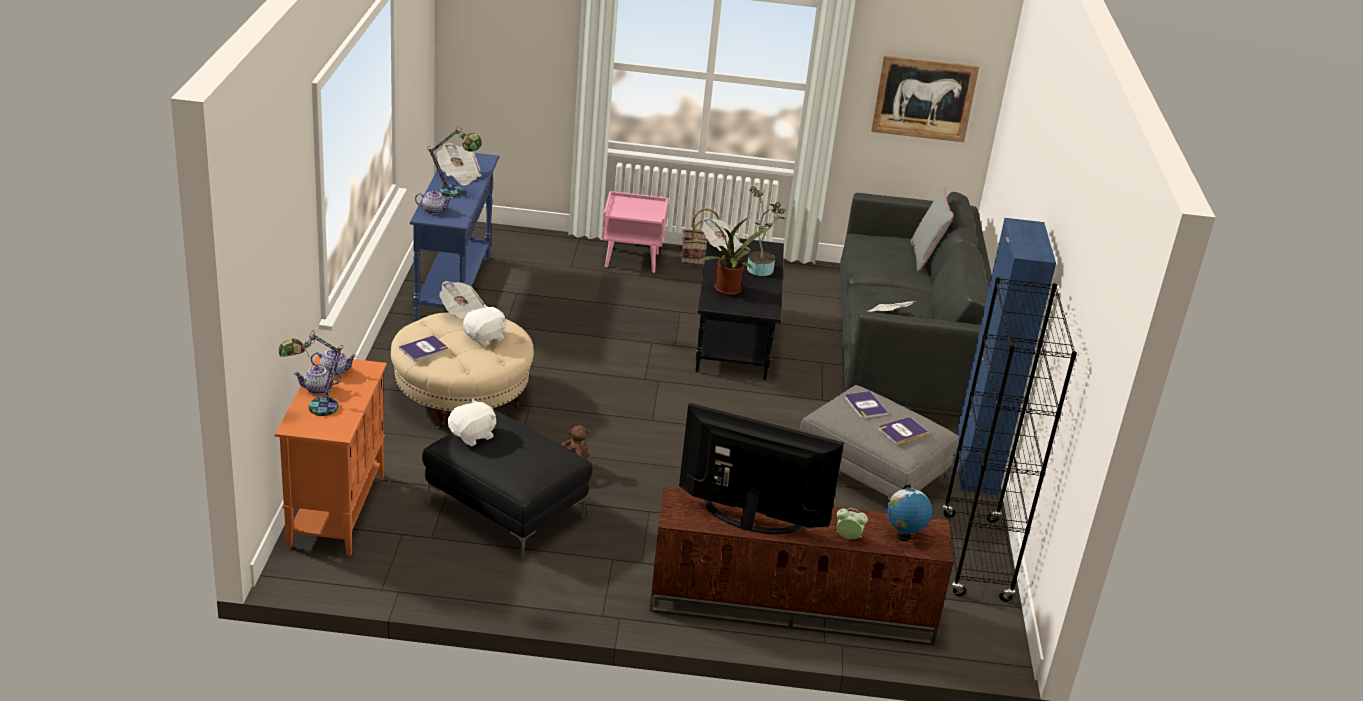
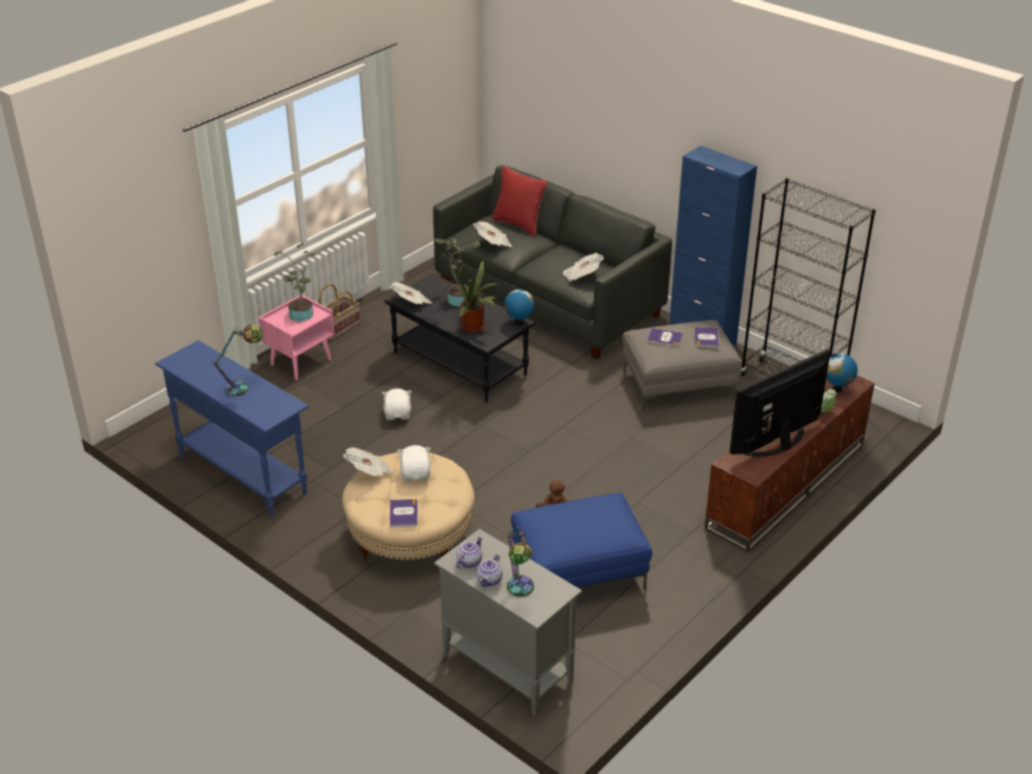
camera: 50 degrees left, 5 degrees up
orange cabinet [275,355,387,556] -> grey cabinet [434,529,582,716]
teapot [415,190,453,214] -> none
black ottoman [422,410,592,559] -> blue ottoman [511,492,652,590]
newspaper [437,143,481,186] -> newspaper moved to [473,222,512,247]
white plush toy [448,399,496,446] -> white plush toy moved to [382,388,411,420]
picture [871,55,979,142] -> none
grey pillow [911,187,953,272] -> red pillow [492,166,547,236]
none -> potted plant [274,243,316,322]
none -> globe [504,287,535,326]

